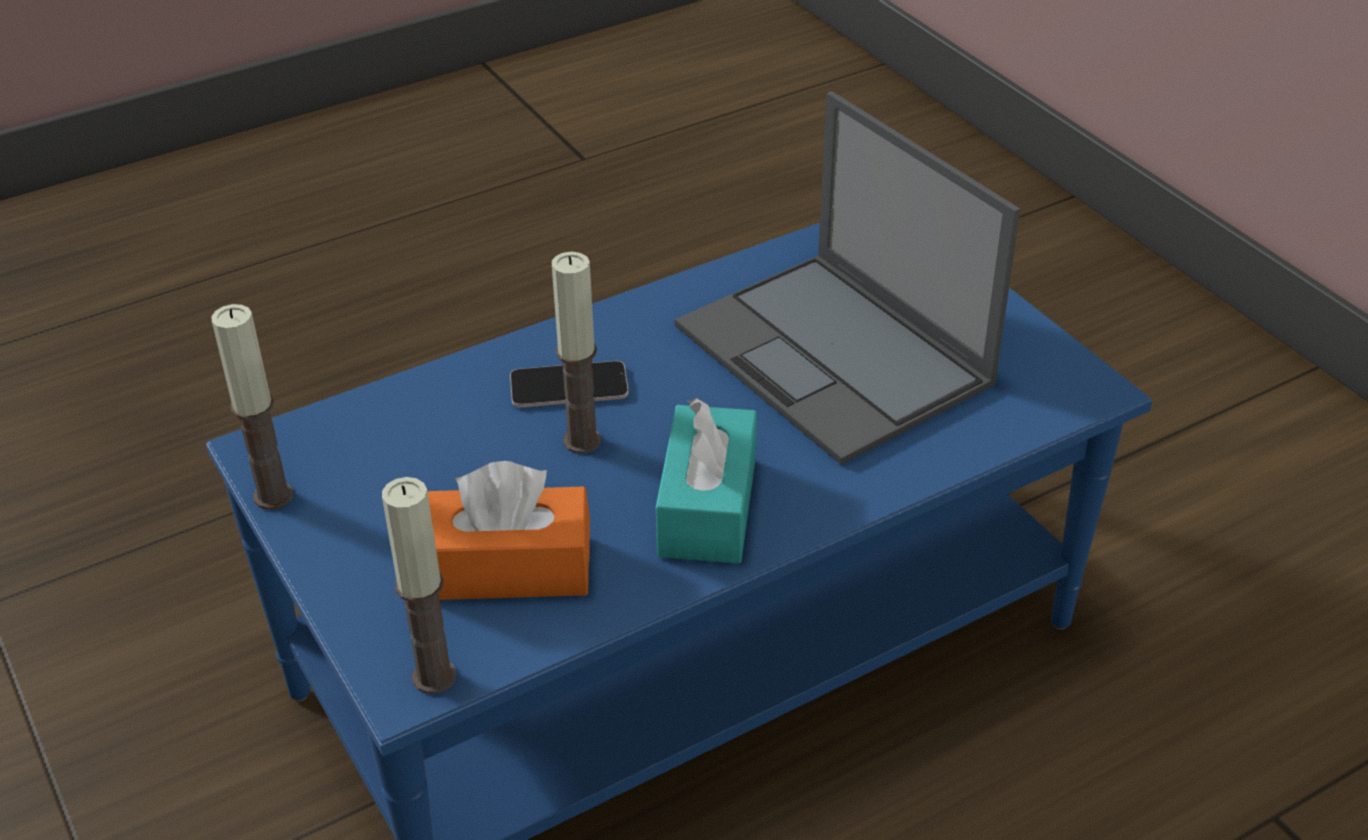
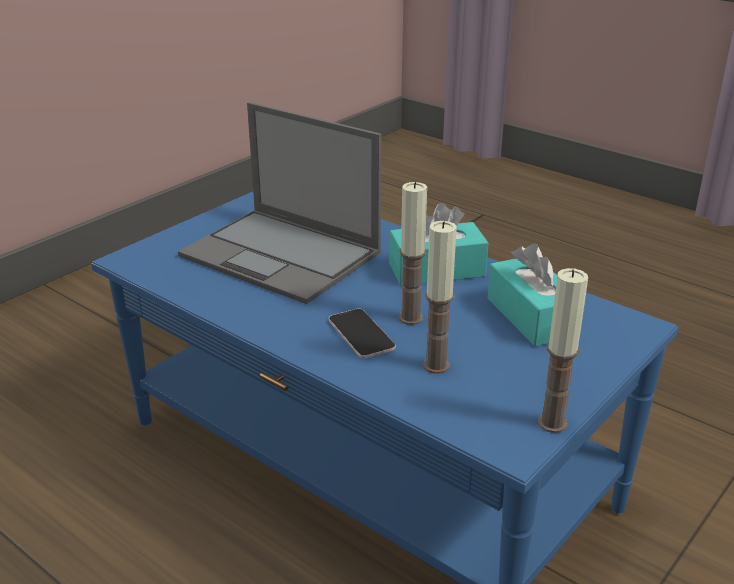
camera: 110 degrees left, 10 degrees down
candle [382,477,457,694] -> candle moved to [423,221,457,374]
orange tissue box [427,461,590,600] -> turquoise tissue box [487,243,585,346]
laptop [675,91,1020,465] -> laptop turned 90 degrees clockwise [178,102,382,304]

